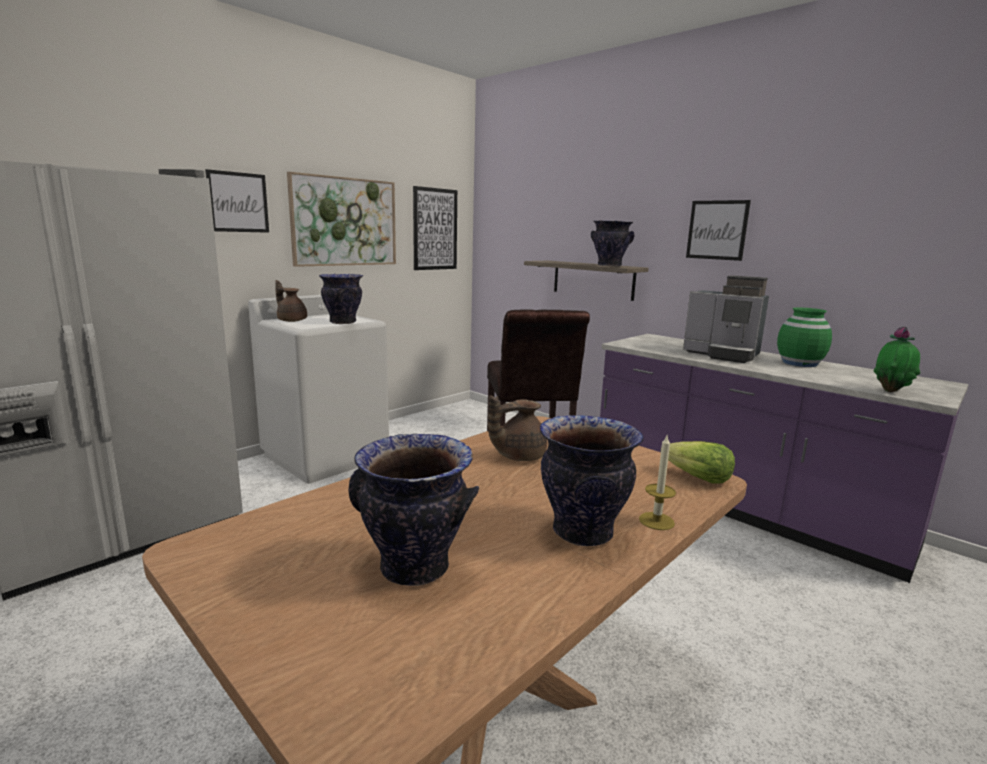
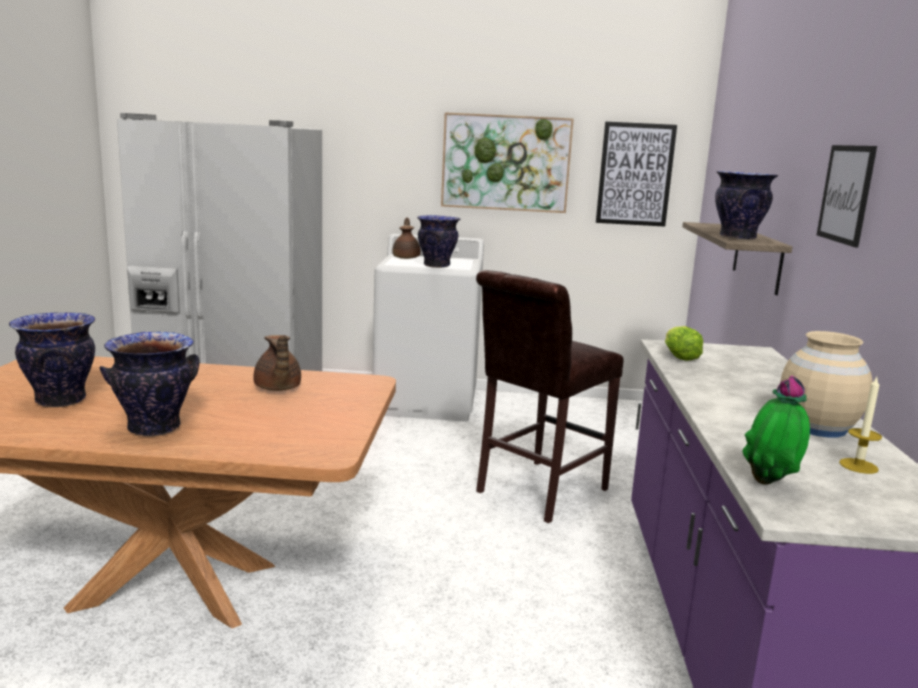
camera: 50 degrees right, 0 degrees up
picture [205,169,269,233] -> none
brown teapot [488,395,547,461] -> brown teapot turned 135 degrees counterclockwise [253,335,301,391]
candle [639,436,676,530] -> candle moved to [839,377,882,474]
lettuce [668,441,735,483] -> lettuce moved to [665,326,703,361]
coffee machine [683,275,769,363] -> none
green vase [777,308,832,367] -> beige vase [780,331,872,438]

